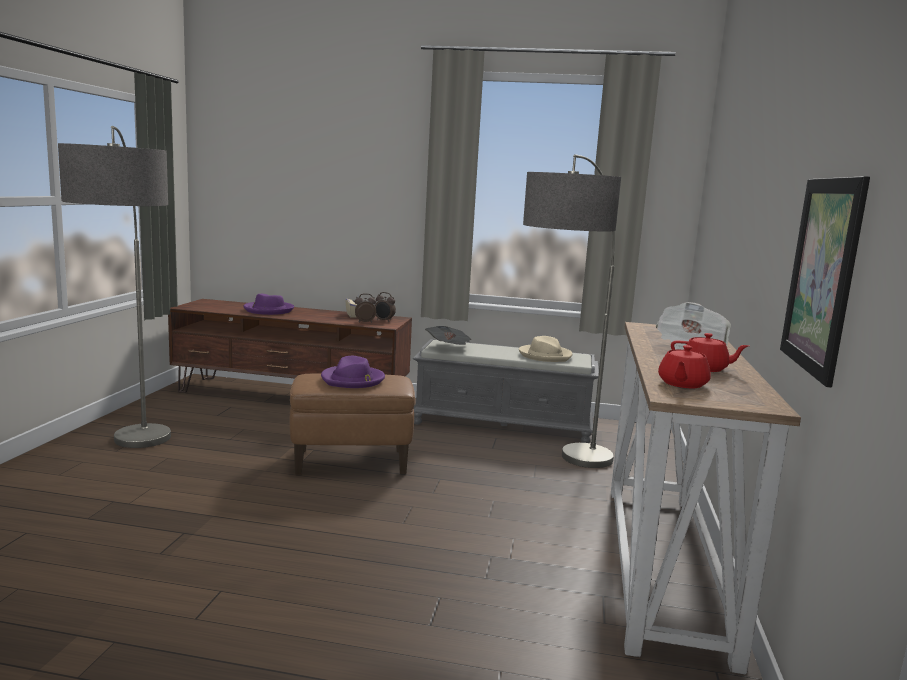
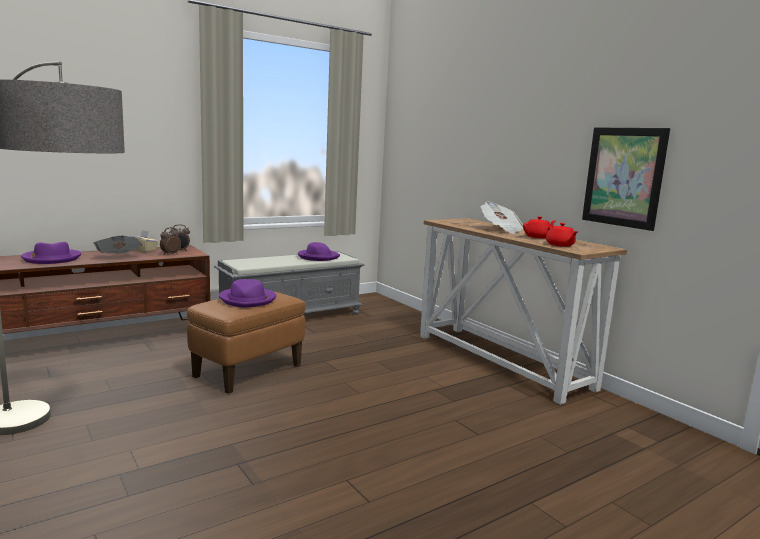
camera: 45 degrees left, 0 degrees up
newspaper [425,326,471,345] -> newspaper moved to [94,236,142,253]
beige hat [519,336,572,362] -> purple hat [298,242,340,261]
floor lamp [523,154,621,468] -> none

